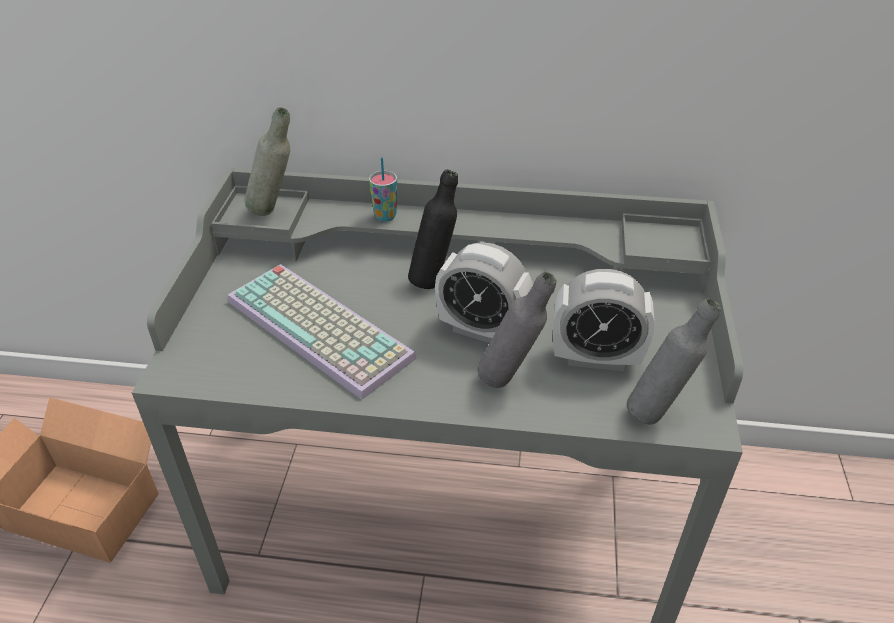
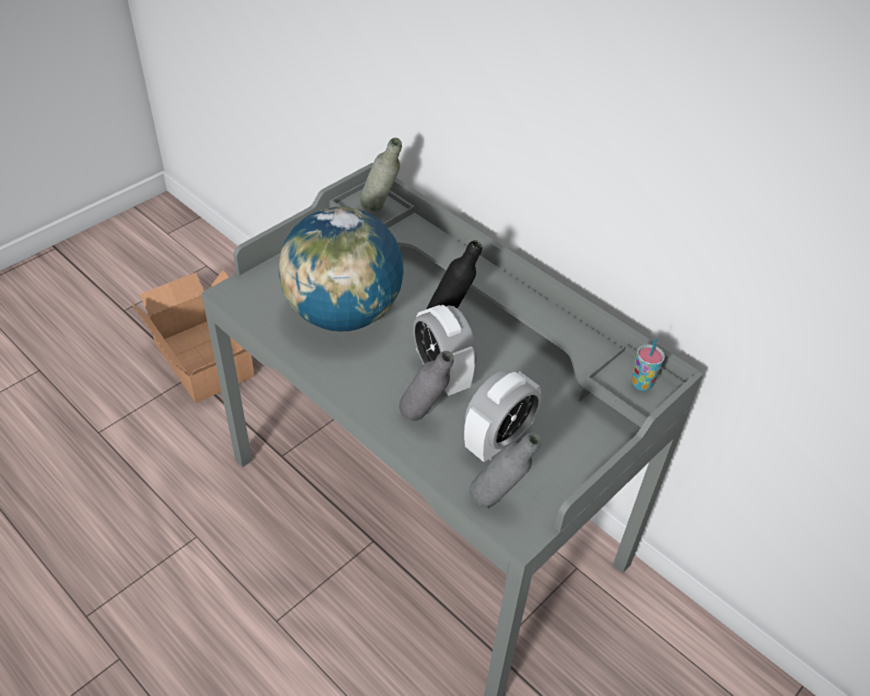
camera: 35 degrees right, 5 degrees up
keyboard [228,264,417,400] -> globe [279,207,404,332]
cup [369,157,397,222] -> cup moved to [631,338,665,391]
alarm clock [553,269,655,371] -> alarm clock turned 90 degrees counterclockwise [464,369,541,462]

